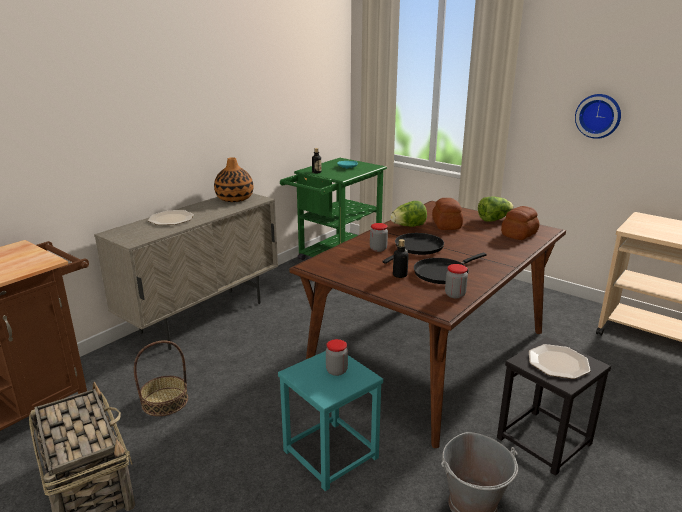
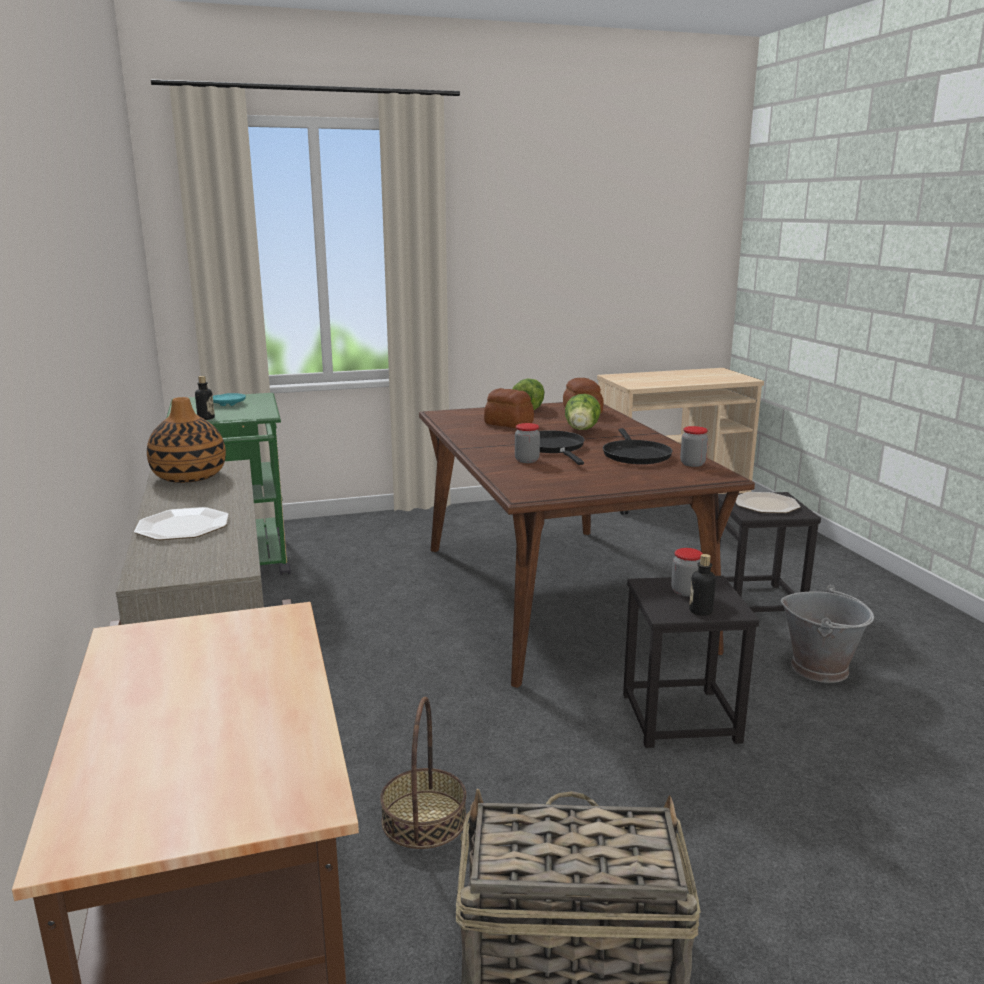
camera: 55 degrees left, 5 degrees down
turquoise stool [278,351,383,491] -> black stool [623,576,759,748]
lettuce [390,201,427,227] -> lettuce moved to [565,394,601,430]
bottle [393,239,409,278] -> bottle moved to [689,554,716,616]
wall clock [575,94,621,139] -> none

